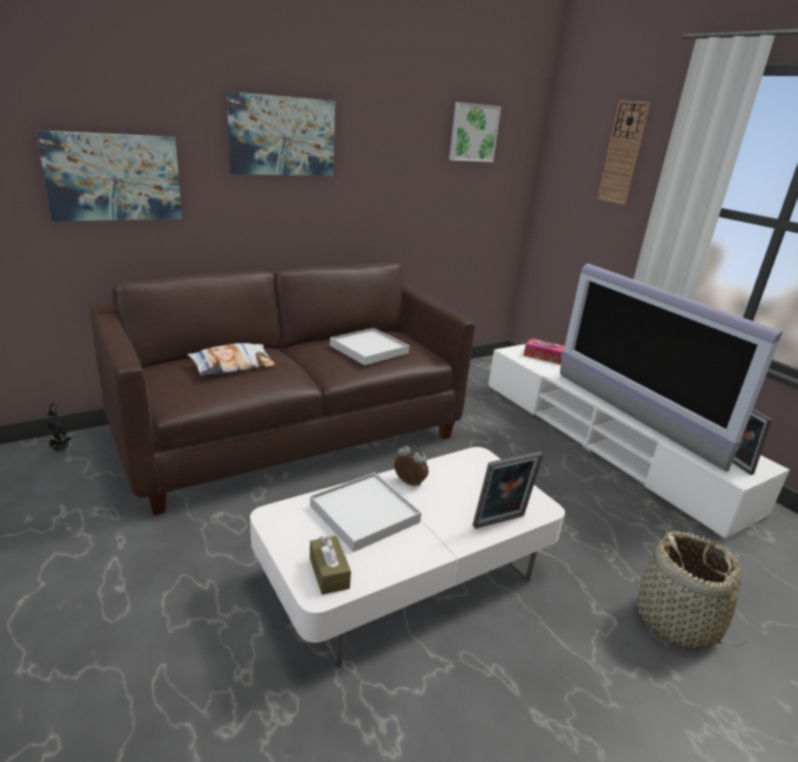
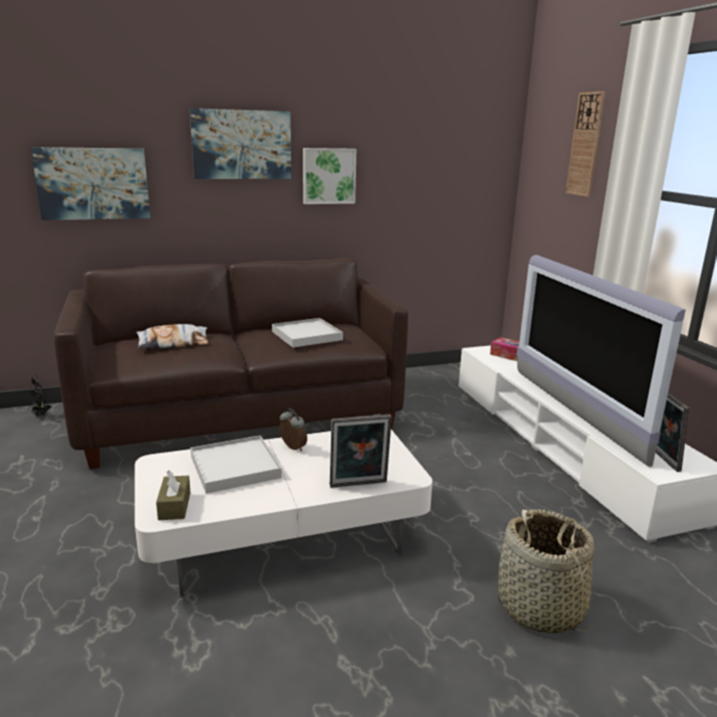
camera: 15 degrees right, 5 degrees down
picture [449,102,501,162] -> picture moved to [303,148,356,204]

